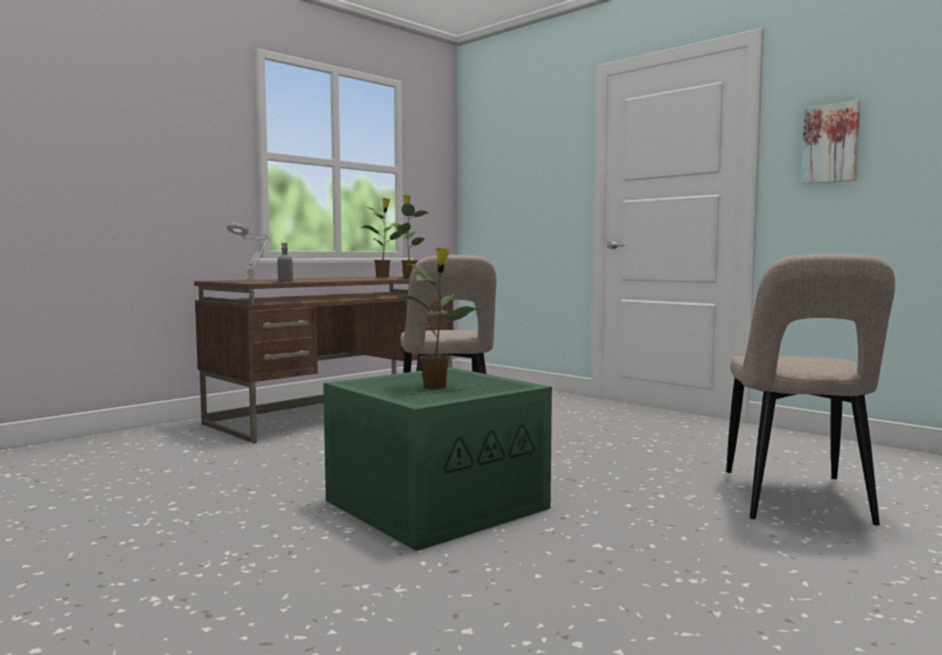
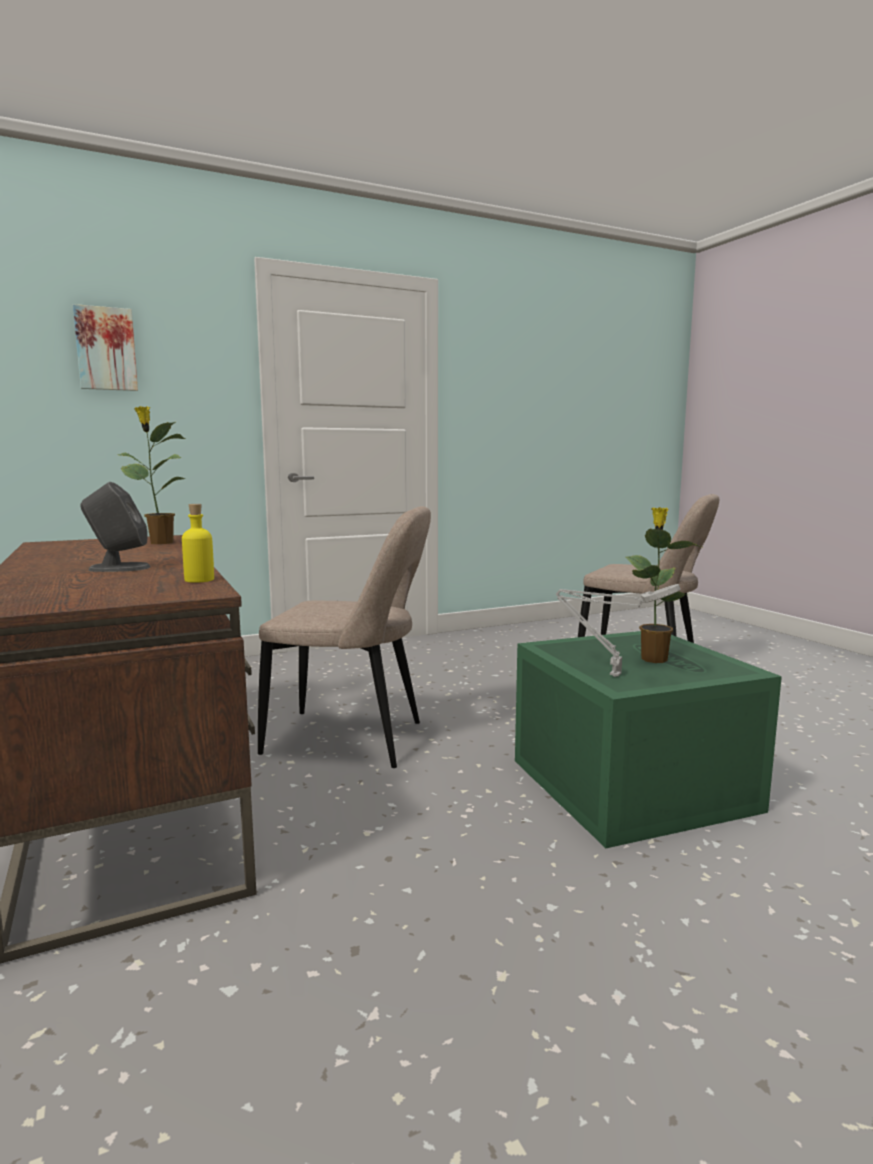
camera: 70 degrees left, 5 degrees up
grey table lamp [226,223,269,281] -> grey table lamp moved to [556,584,680,677]
grey bottle [277,243,293,282] -> yellow bottle [182,504,214,583]
potted plant [361,198,408,277] -> none
picture [801,100,861,184] -> picture moved to [73,304,138,391]
none -> grey speaker [81,482,151,572]

